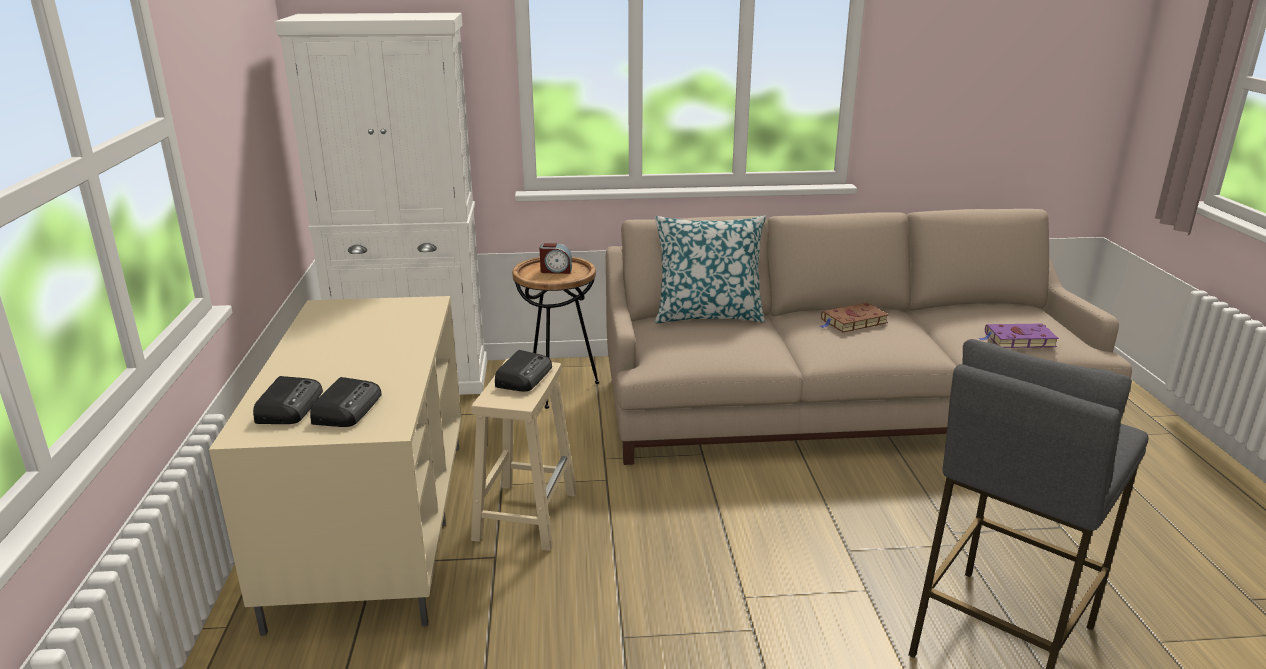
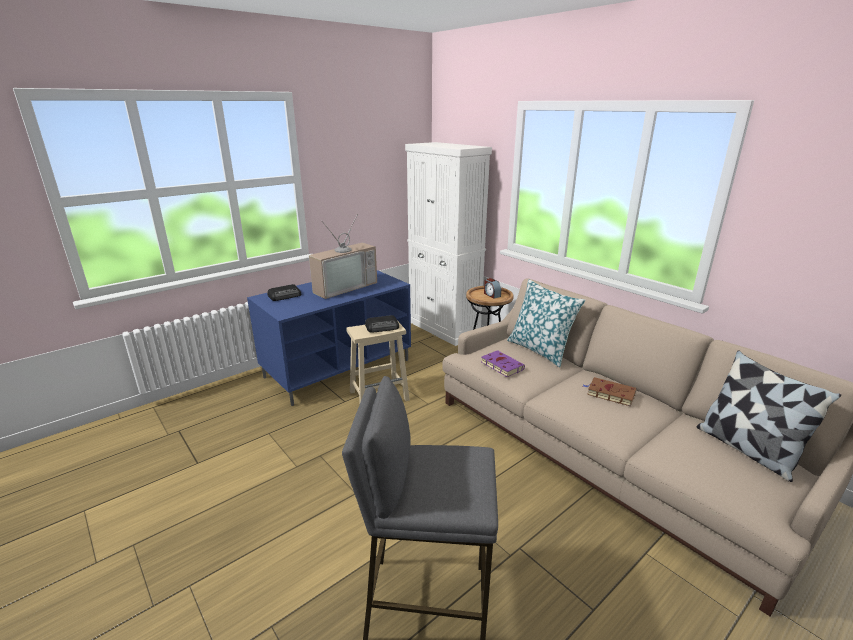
camera: 55 degrees right, 0 degrees up
beige tv stand [209,296,462,636] -> blue tv stand [247,270,411,406]
radio [310,377,382,427] -> none
purple book [978,324,1059,348] -> purple book moved to [481,350,525,377]
none -> television [309,214,377,299]
none -> pillow [697,350,841,482]

